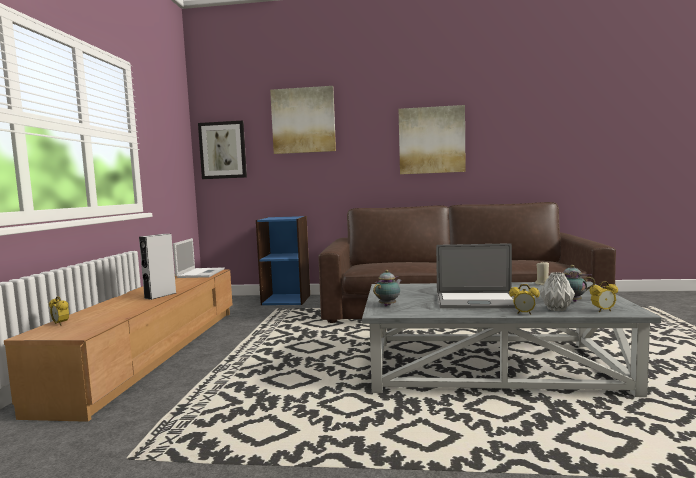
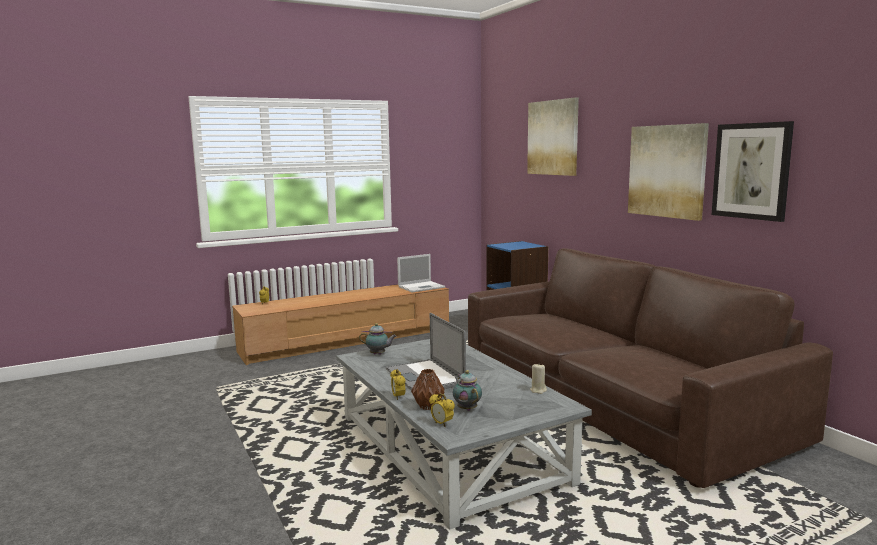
camera: 55 degrees right, 5 degrees up
grey speaker [139,234,176,300] -> none
picture [198,121,247,179] -> picture moved to [712,121,794,222]
grey vase [540,272,575,311] -> brown vase [411,369,445,410]

